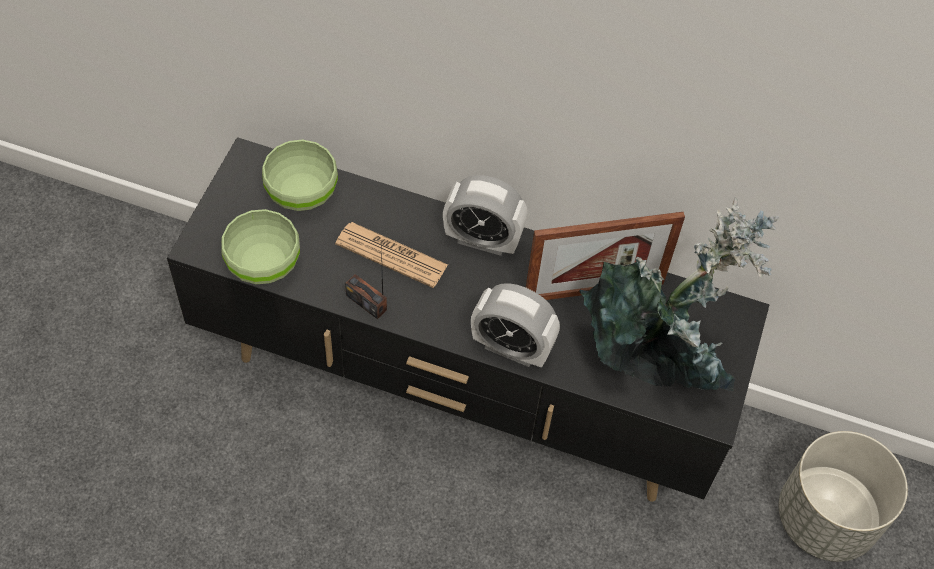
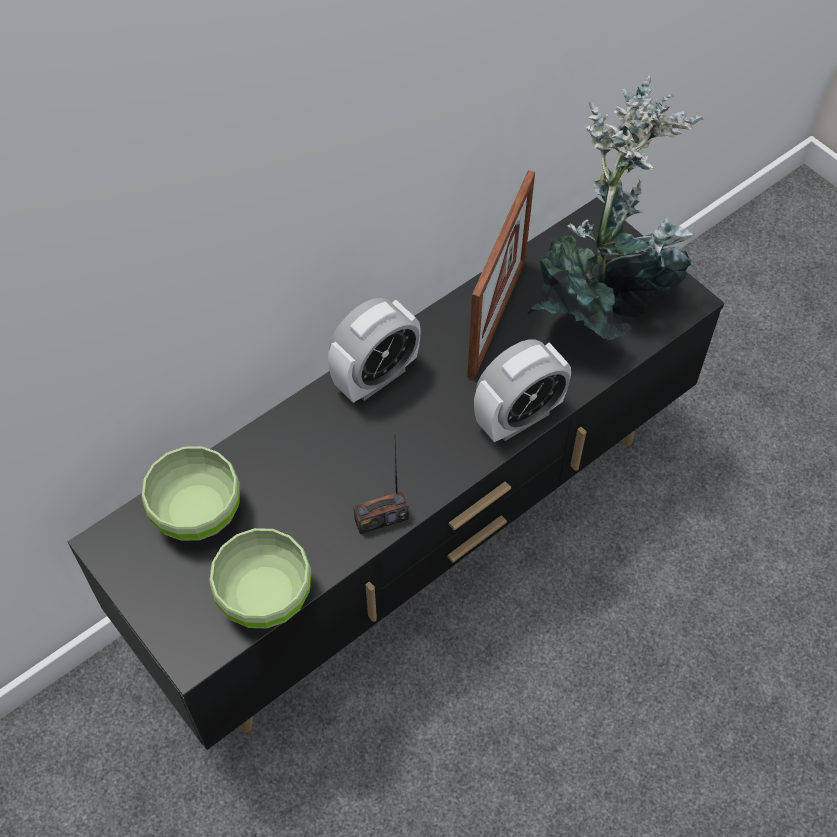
camera: 55 degrees left, 0 degrees up
newspaper [335,222,448,288] -> none
grey planter [779,431,908,562] -> none

